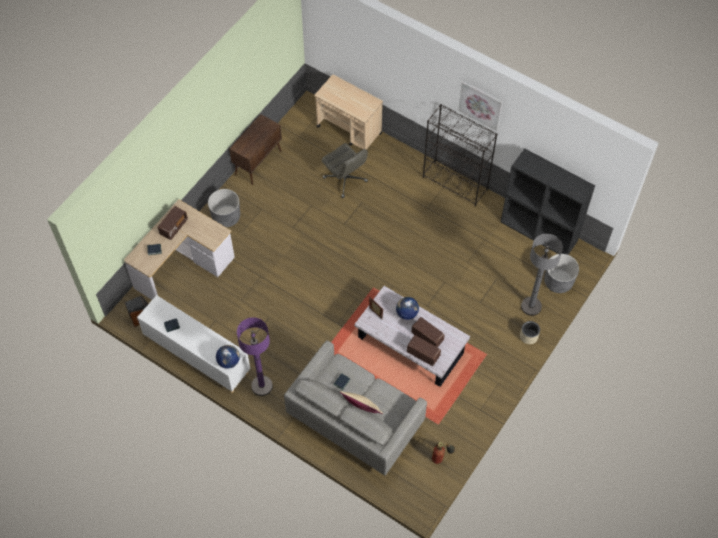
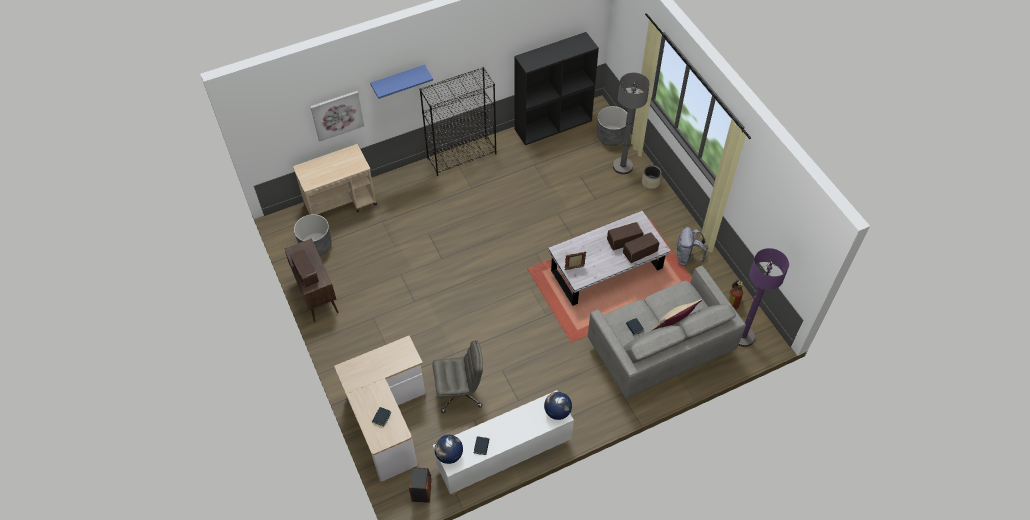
camera: 60 degrees left, 5 degrees down
radio [158,206,188,240] -> radio moved to [290,250,319,287]
grey planter [208,189,240,228] -> grey planter moved to [294,214,332,256]
purple floor lamp [237,317,273,396] -> purple floor lamp moved to [739,248,789,347]
grey office chair [322,143,368,198] -> grey office chair moved to [432,340,483,413]
globe [396,297,419,320] -> globe moved to [434,435,463,464]
picture [458,81,503,131] -> picture moved to [310,91,364,142]
none -> blue shelf [370,65,433,99]
none -> grey backpack [676,227,706,266]

